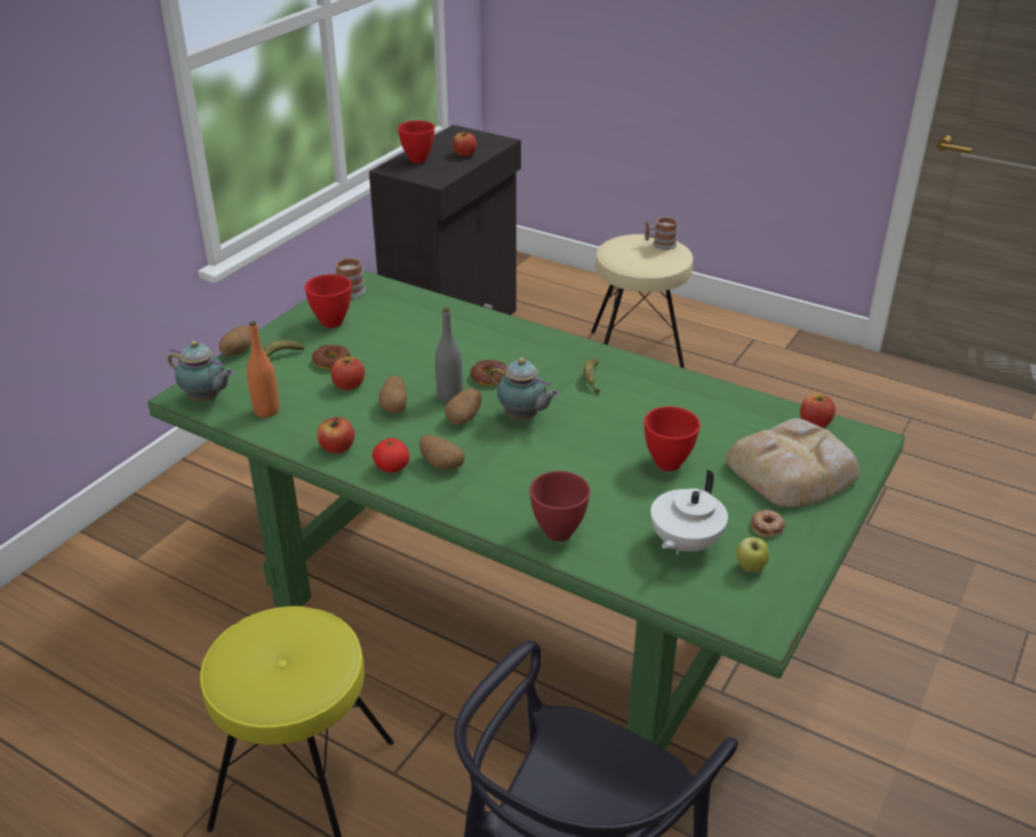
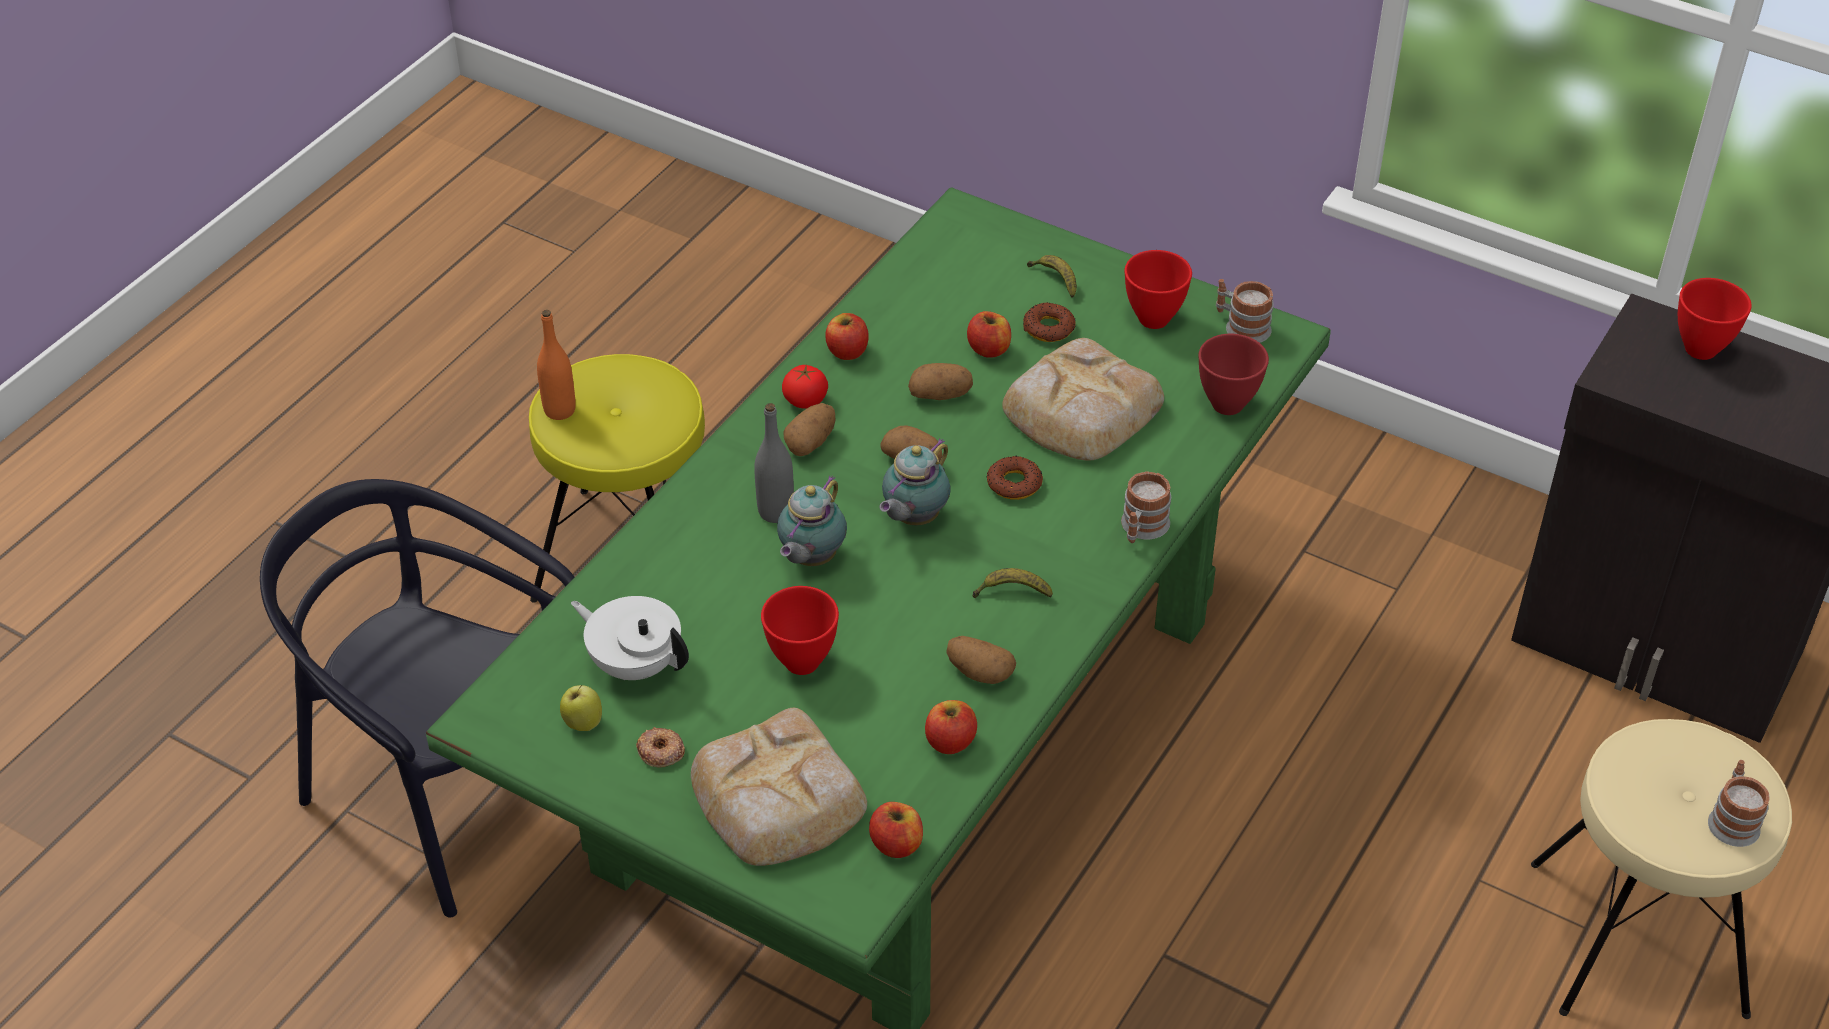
camera: 90 degrees right, 10 degrees up
teapot [168,341,234,401] -> teapot moved to [777,475,847,566]
potato [219,326,251,356] -> potato moved to [946,636,1016,684]
orange bottle [247,321,279,418] -> orange bottle moved to [537,310,576,420]
grey bottle [435,307,463,403] -> grey bottle moved to [754,403,794,523]
apple [453,131,477,156] -> apple moved to [925,700,977,754]
red bowl [529,471,590,541] -> red bowl moved to [1198,334,1269,415]
none -> bread [1002,338,1164,461]
none -> mug [1121,472,1171,543]

